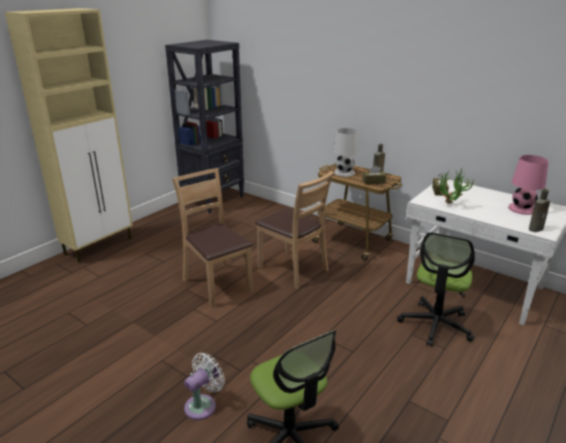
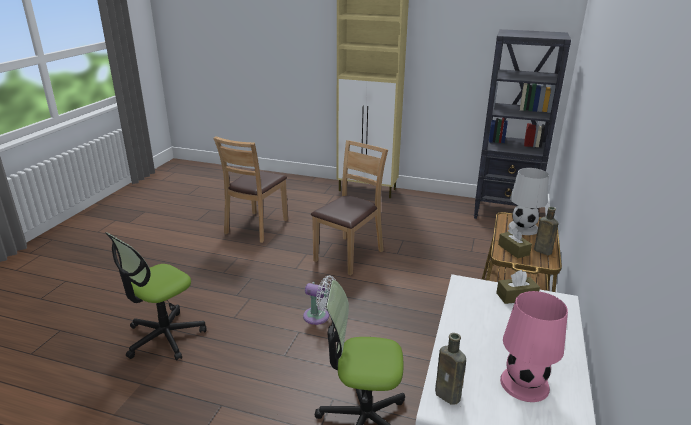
camera: 70 degrees right, 0 degrees up
white fan [184,353,225,420] -> white fan moved to [303,275,336,325]
brown chair [255,171,334,289] -> brown chair moved to [213,136,288,243]
potted plant [440,167,474,203] -> none

